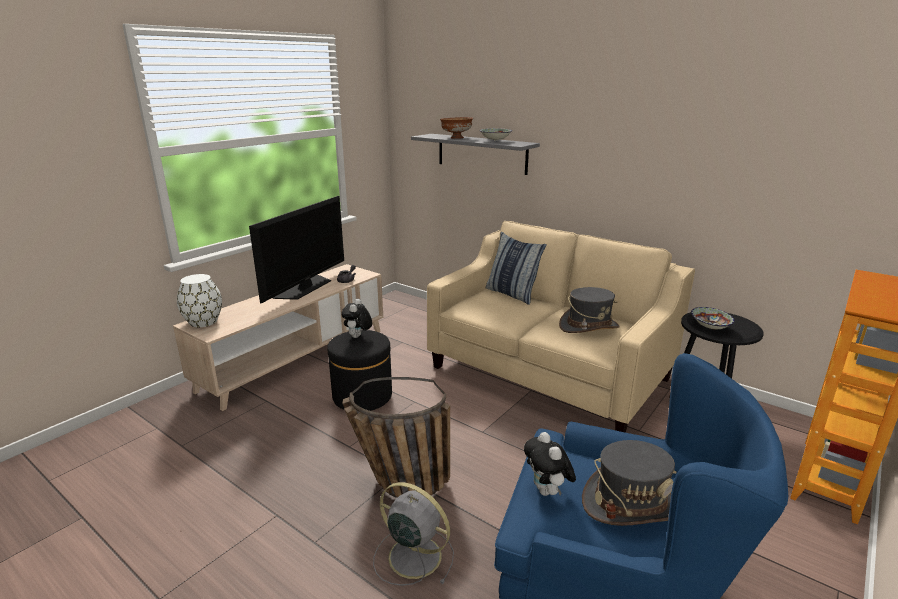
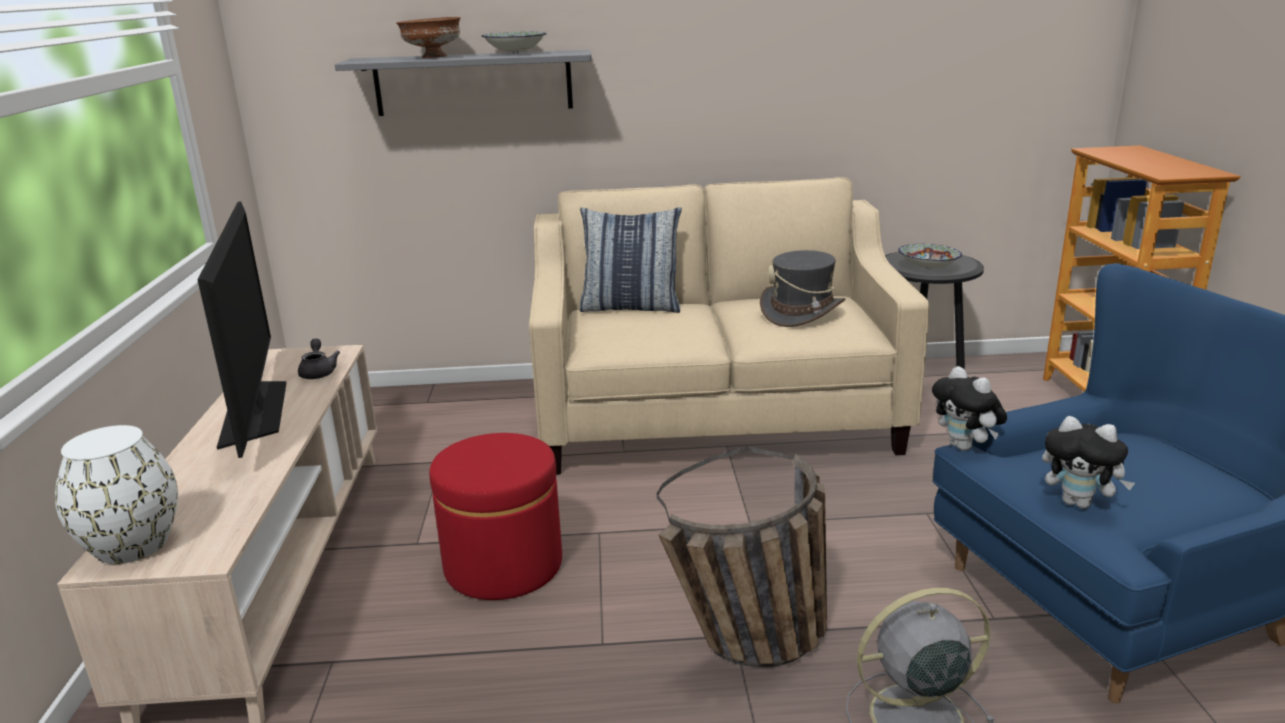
camera: 40 degrees left, 0 degrees up
black ottoman [327,330,392,411] -> red ottoman [429,433,562,600]
plush toy [341,299,372,338] -> plush toy moved to [932,366,1007,451]
grey hat [582,440,677,526] -> none

